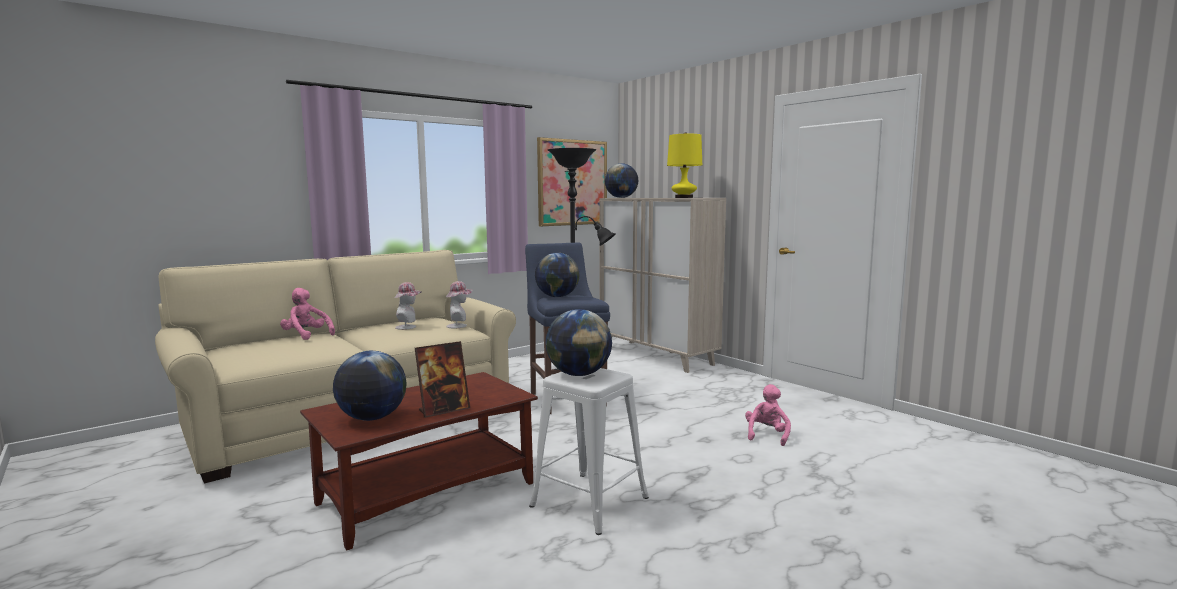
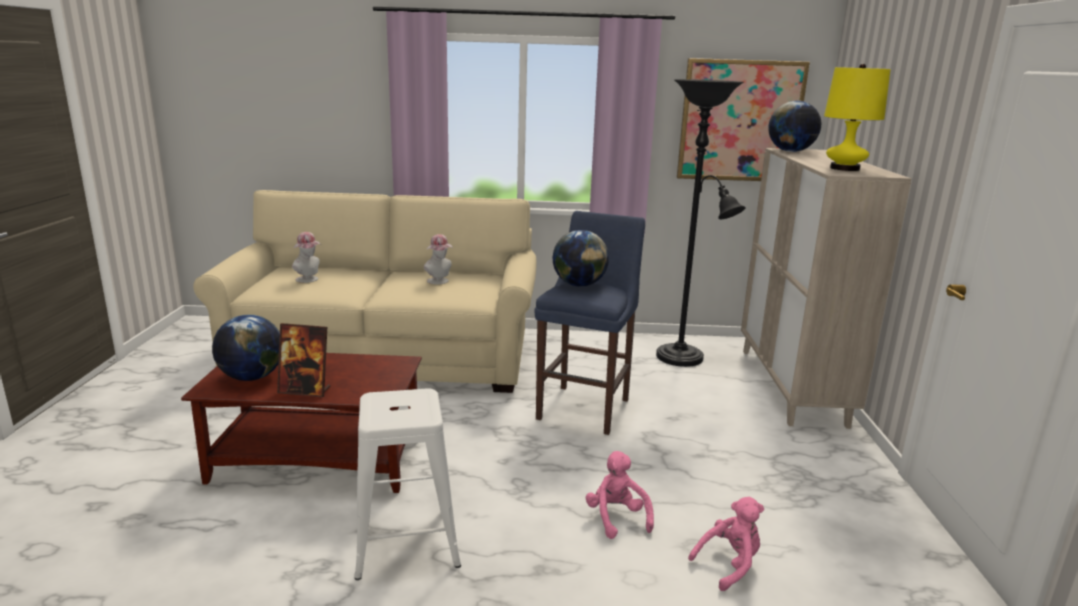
camera: 40 degrees right, 10 degrees up
pink plush toy [280,288,335,340] -> pink plush toy moved to [586,451,654,539]
hat [446,281,473,328] -> hat moved to [292,232,320,283]
globe [545,309,612,376] -> none

